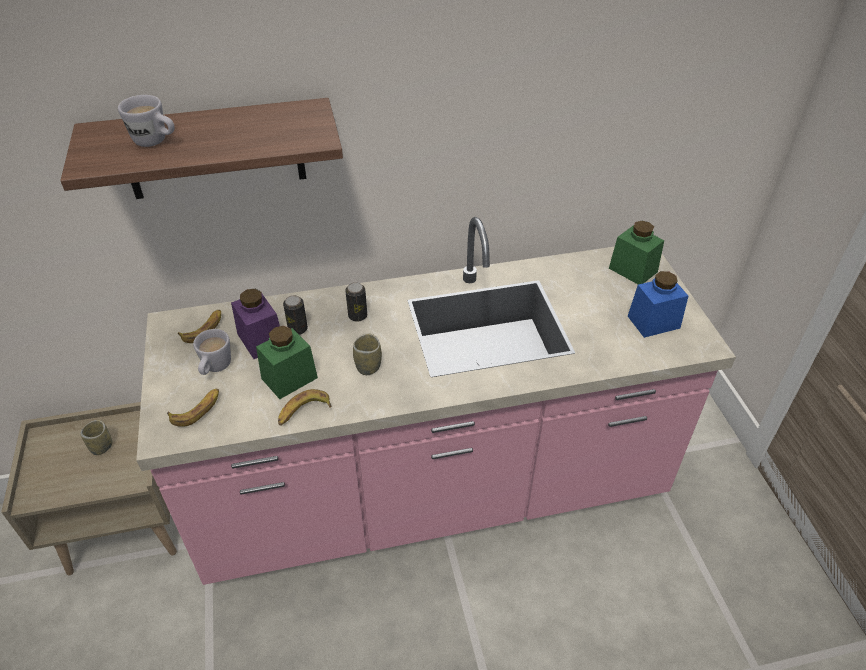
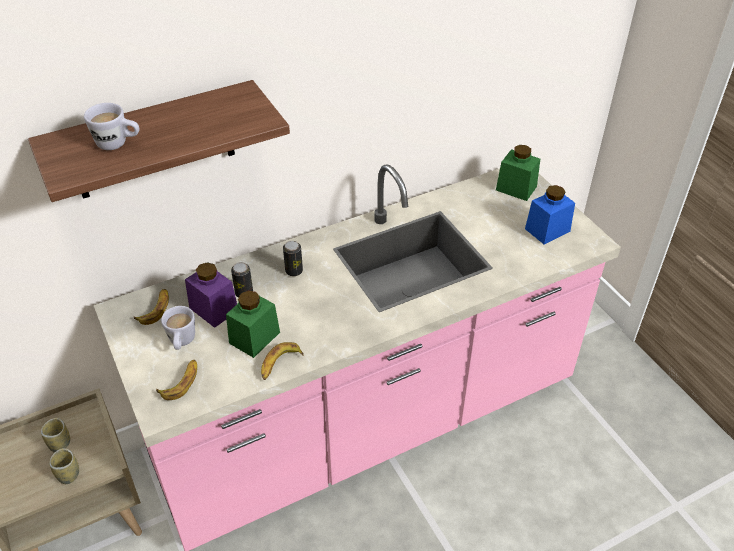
camera: 15 degrees left, 0 degrees up
cup [353,333,382,375] -> cup moved to [49,448,79,484]

